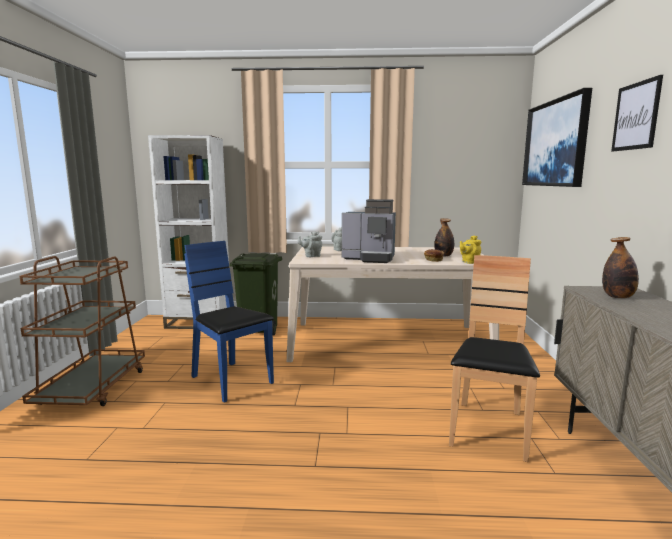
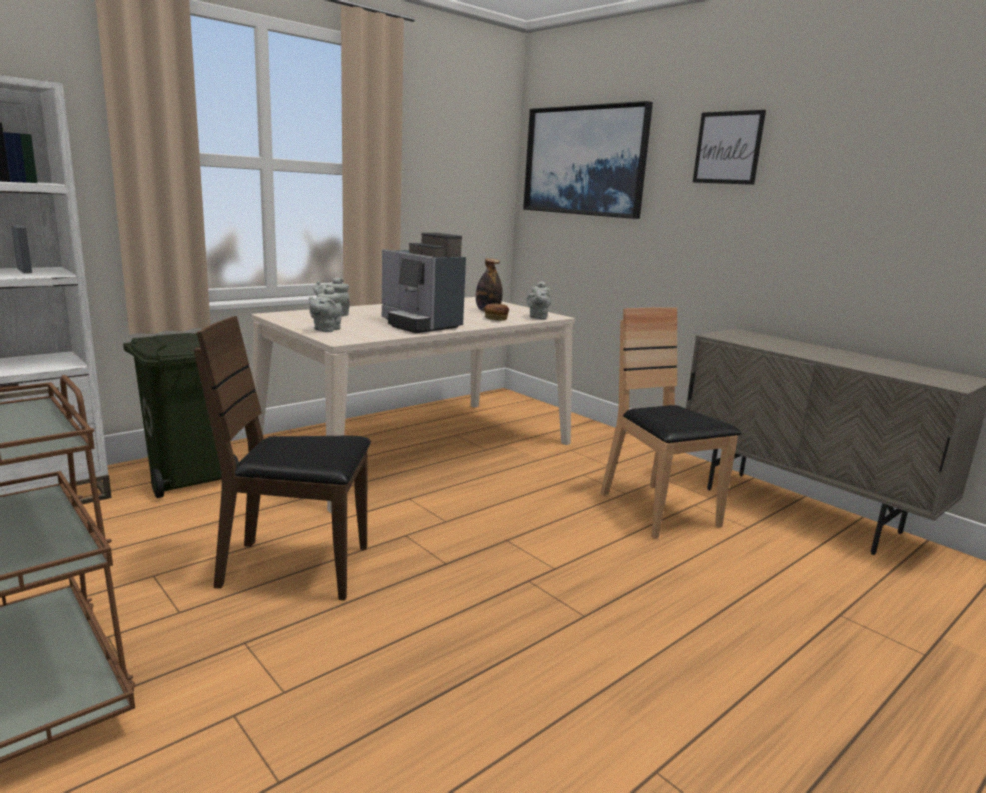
camera: 45 degrees left, 5 degrees up
blue chair [184,241,274,403] -> brown chair [194,316,371,600]
coffee machine [342,199,396,263] -> coffee machine turned 75 degrees clockwise [382,233,466,333]
yellow teapot [460,236,481,264] -> grey teapot [526,281,552,319]
bottle [602,237,639,298] -> none

